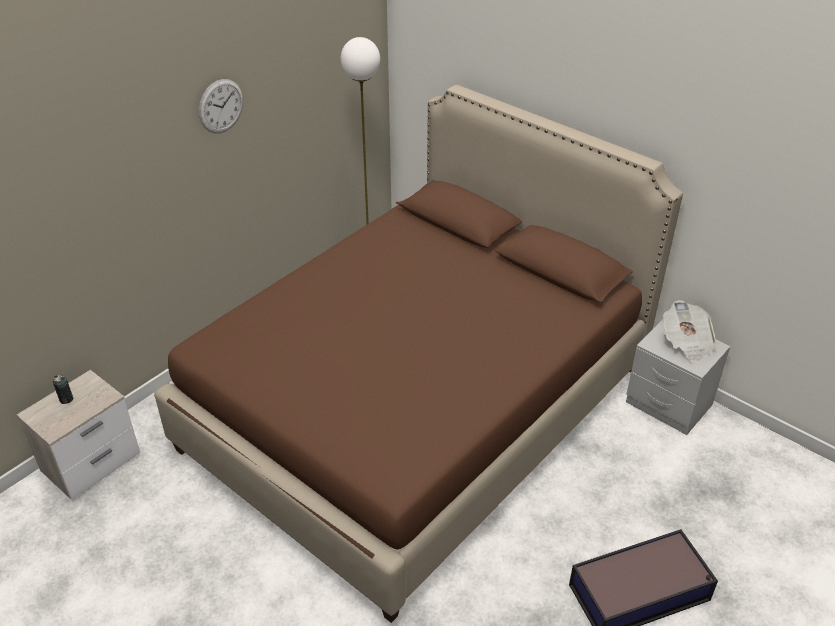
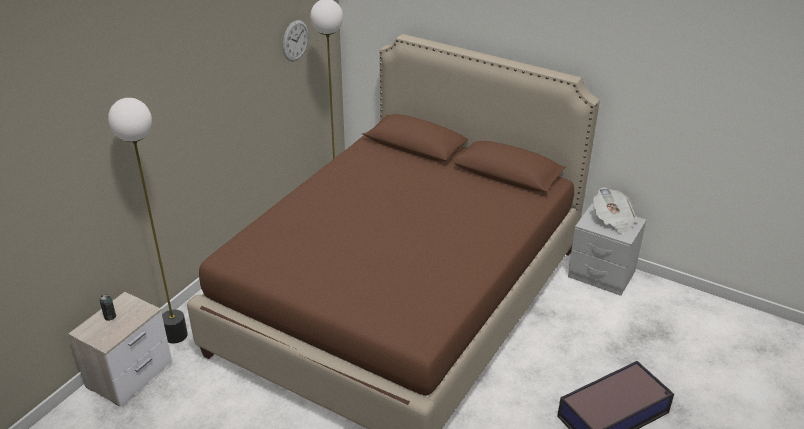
camera: 10 degrees left, 5 degrees down
wall clock [199,79,243,133] -> wall clock moved to [283,20,308,61]
none -> floor lamp [108,98,188,344]

